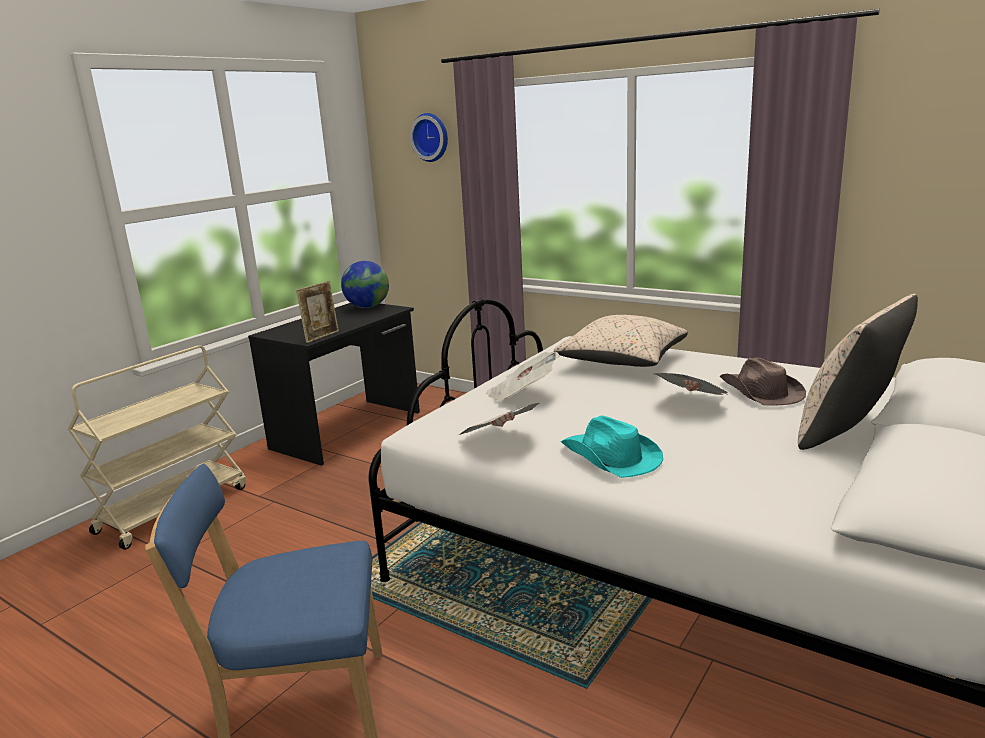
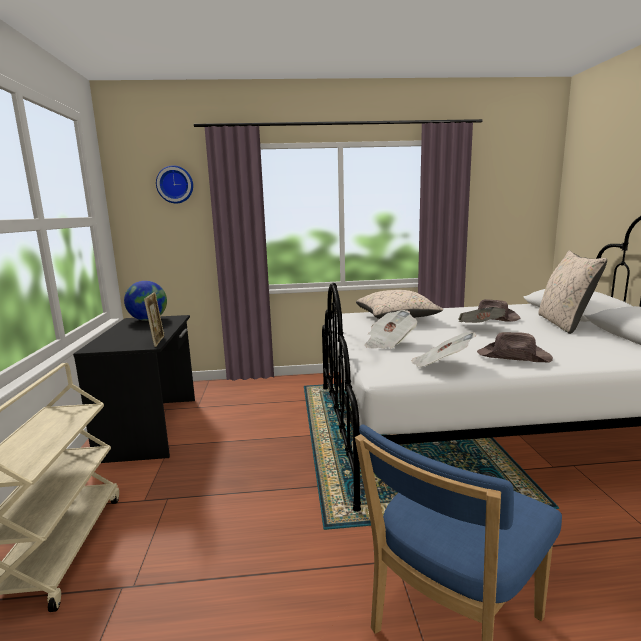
camera: 40 degrees left, 5 degrees down
turquoise hat [561,416,663,478] -> brown hat [477,332,553,363]

